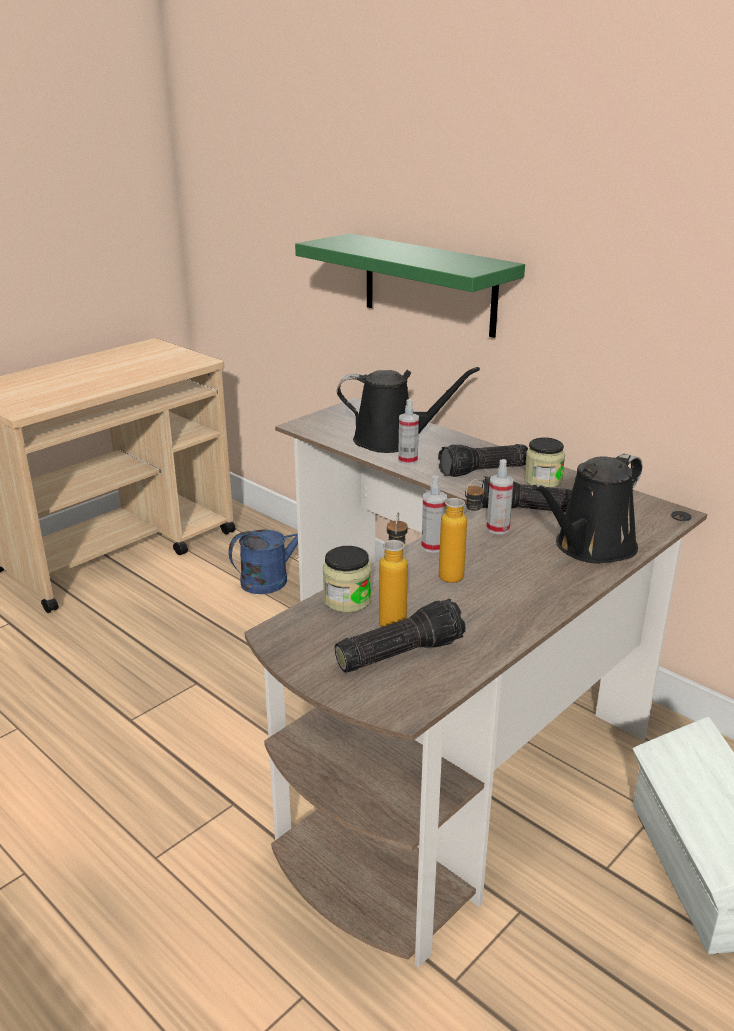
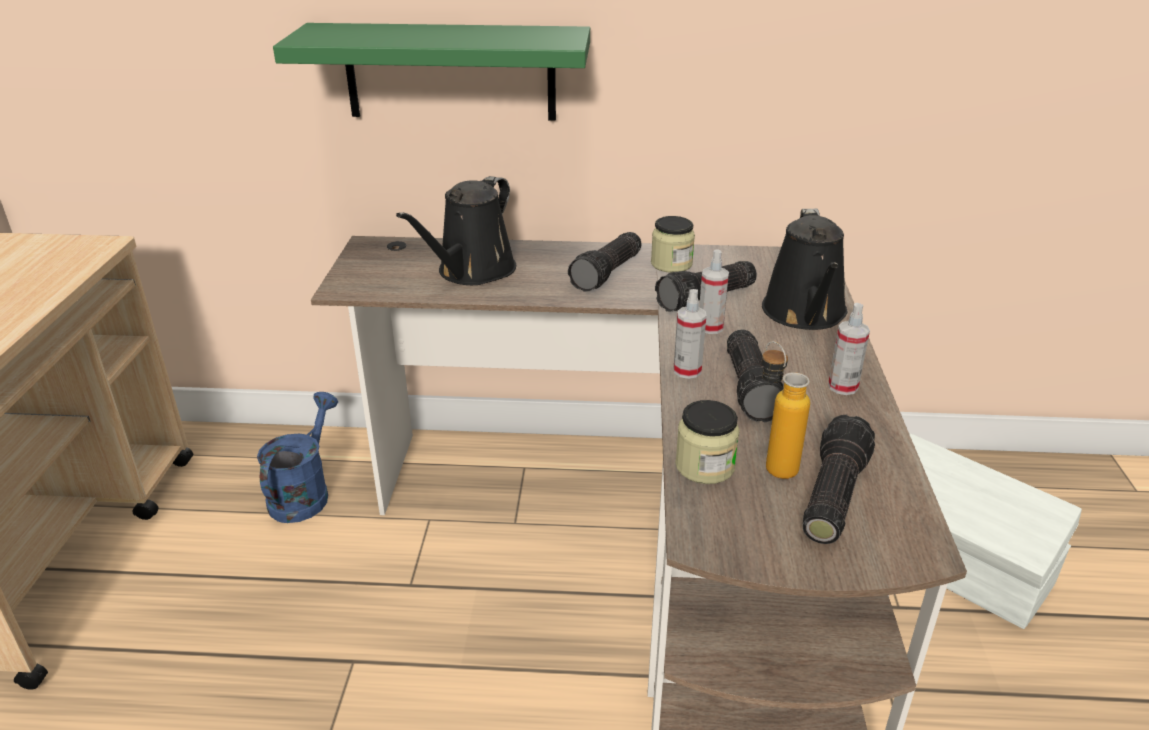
camera: 40 degrees left, 5 degrees up
black watering can [337,367,480,453] -> black watering can turned 150 degrees clockwise [396,176,516,285]
spray bottle [398,399,419,465] -> spray bottle moved to [828,303,870,395]
bottle [439,479,484,583] -> flashlight [727,329,784,422]

